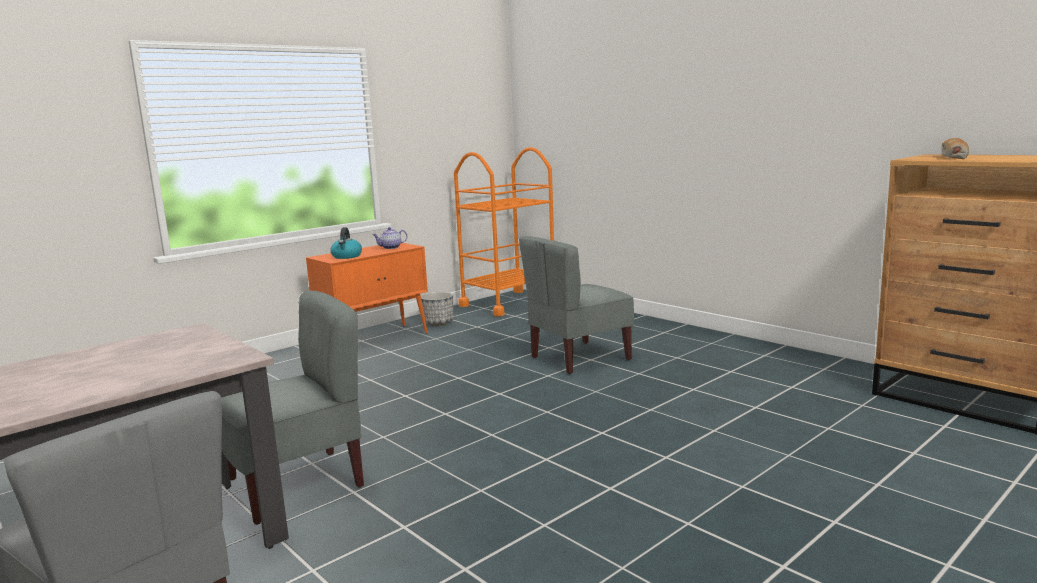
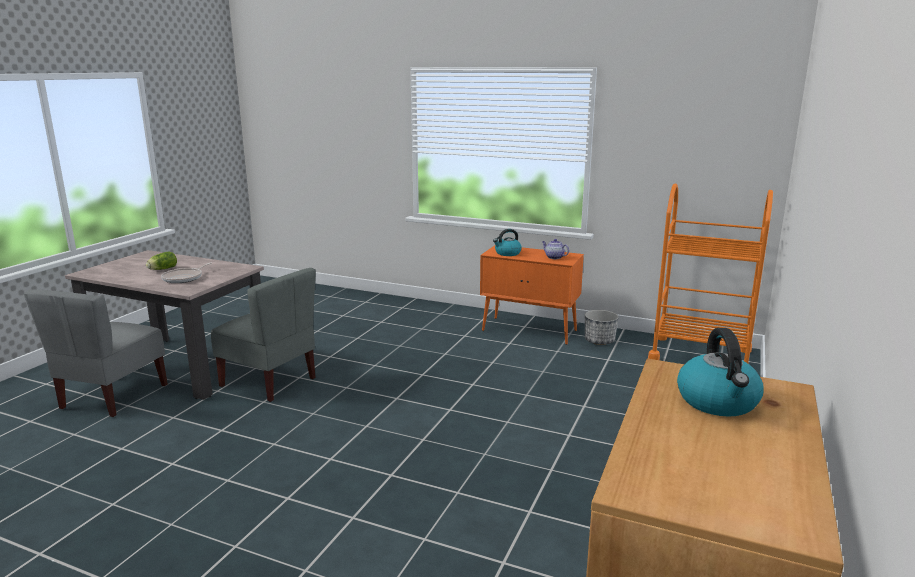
camera: 65 degrees right, 5 degrees up
grey chair [519,236,634,374] -> none
bread [942,138,969,159] -> kettle [677,328,764,417]
none -> lettuce [146,252,177,270]
none -> frying pan [161,263,212,283]

